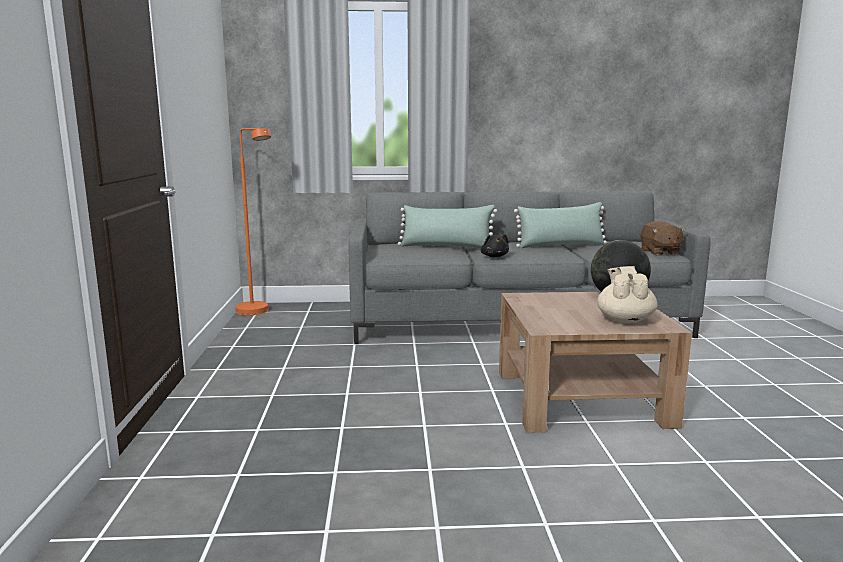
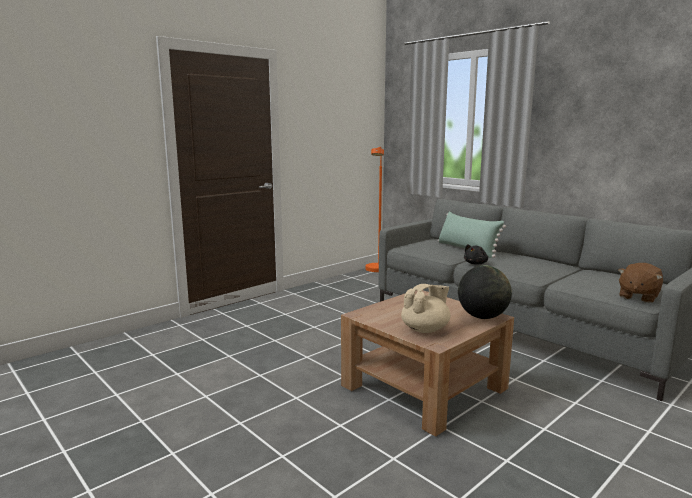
camera: 50 degrees right, 0 degrees up
green pillow [514,202,607,248] -> none

